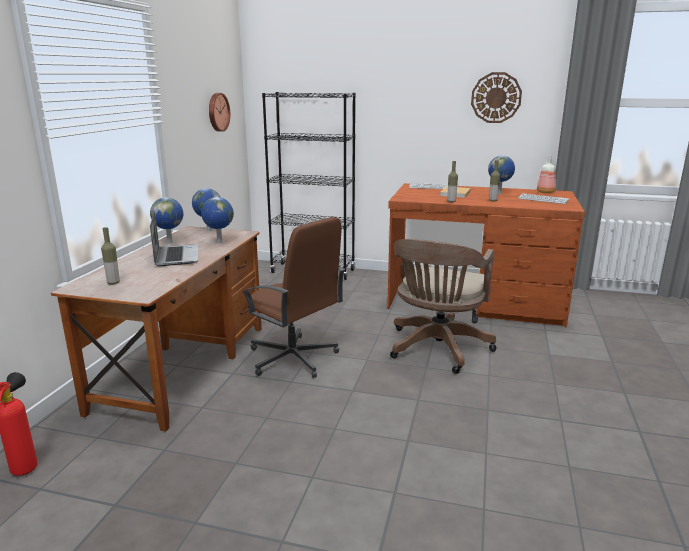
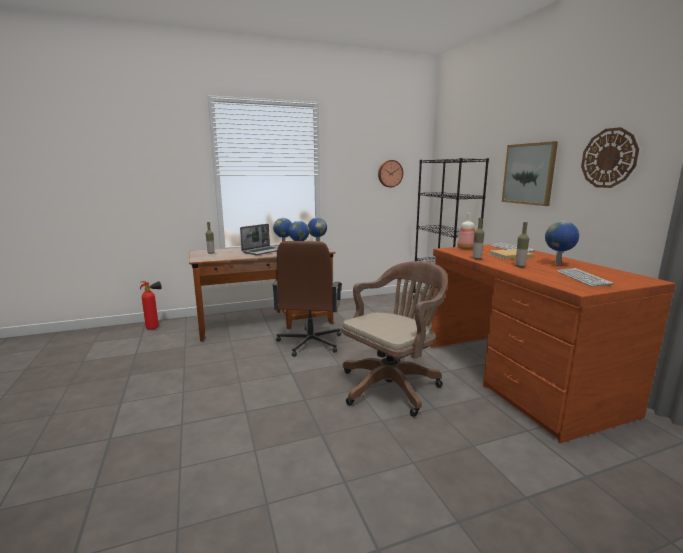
camera: 55 degrees right, 5 degrees down
brown office chair [390,239,497,374] -> brown office chair turned 150 degrees clockwise [341,261,448,417]
bottle [537,155,556,193] -> bottle moved to [457,213,475,250]
none -> picture [502,141,558,206]

